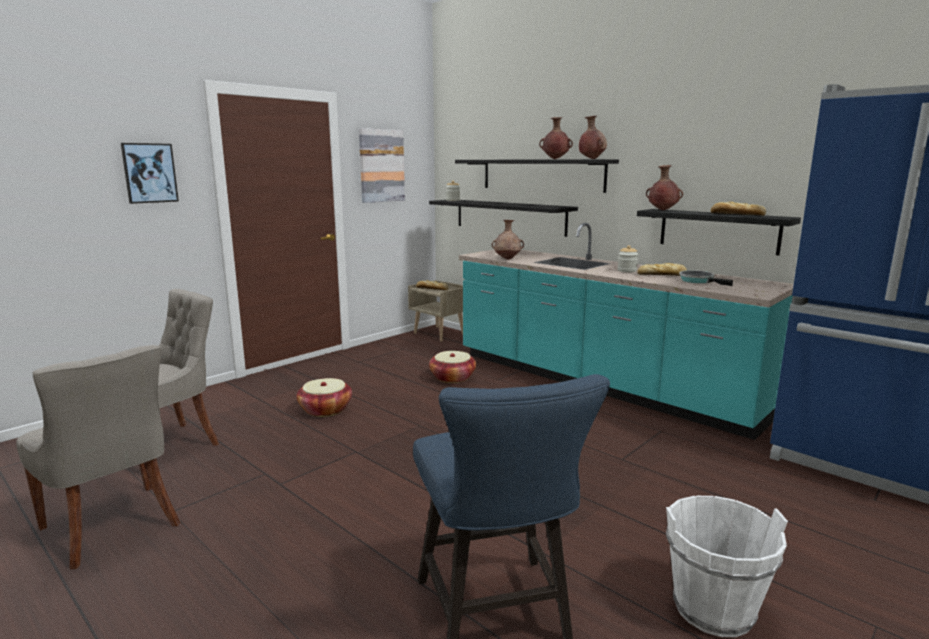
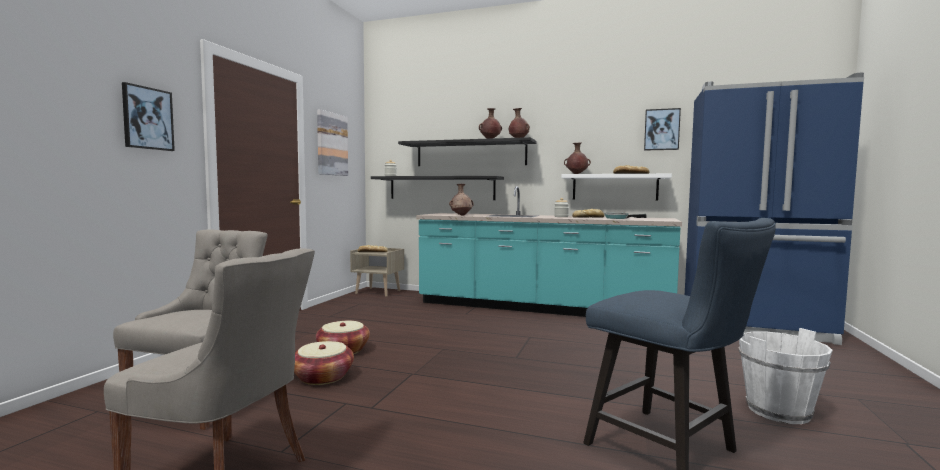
camera: 25 degrees left, 10 degrees down
basket [429,351,476,383] -> basket moved to [294,341,354,385]
black shelf [637,209,801,256] -> white shelf [561,174,672,201]
none -> picture [644,108,681,151]

